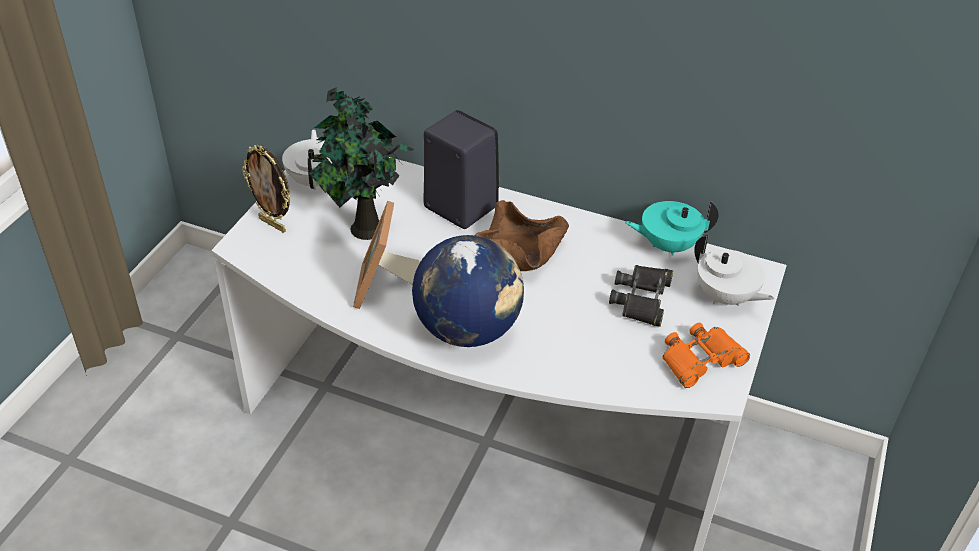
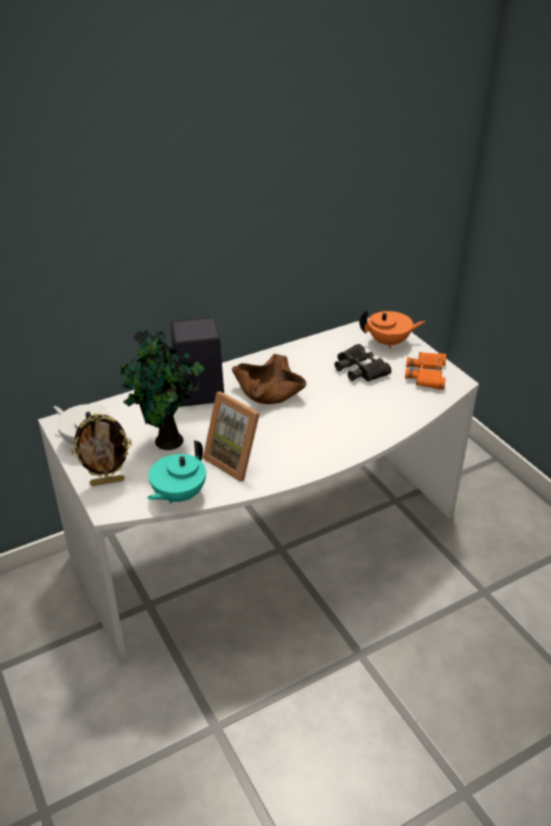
camera: 50 degrees left, 5 degrees down
globe [412,235,524,347] -> none
turquoise teapot [625,201,718,256] -> turquoise teapot moved to [147,440,206,504]
white teapot [694,235,774,306] -> orange teapot [359,309,425,349]

